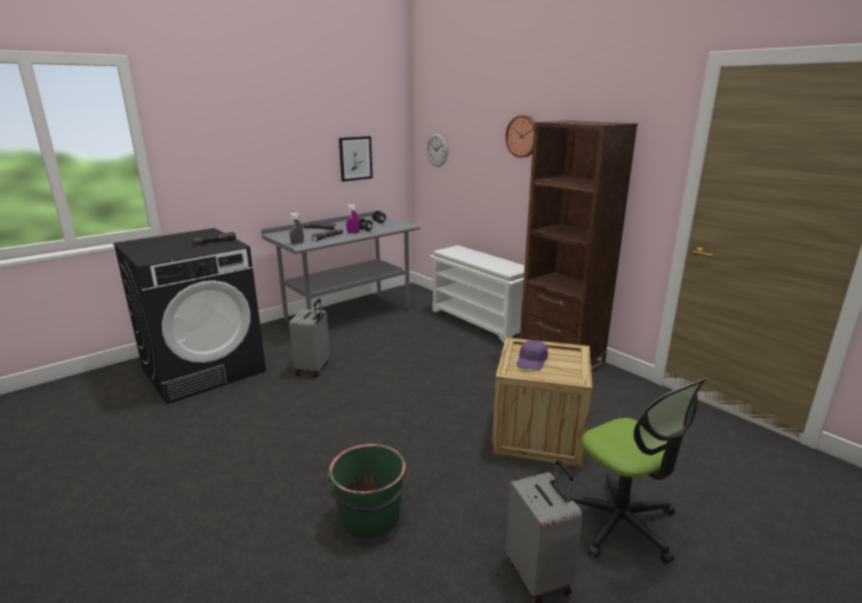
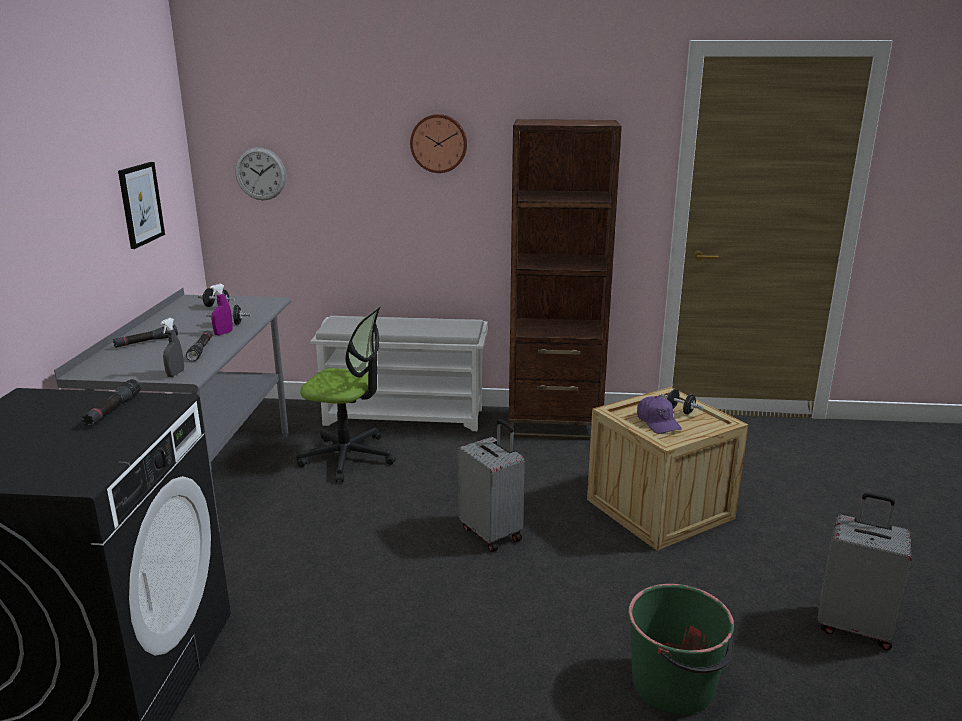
camera: 45 degrees left, 0 degrees up
grey suitcase [289,299,330,377] -> grey suitcase moved to [458,419,525,552]
office chair [565,378,706,564] -> office chair moved to [296,306,396,483]
none -> black dumbbell [660,389,703,414]

